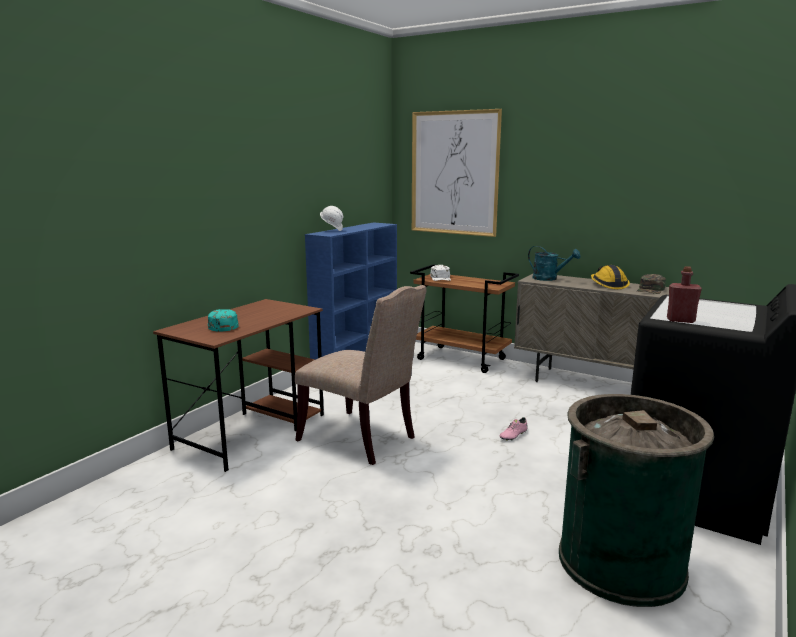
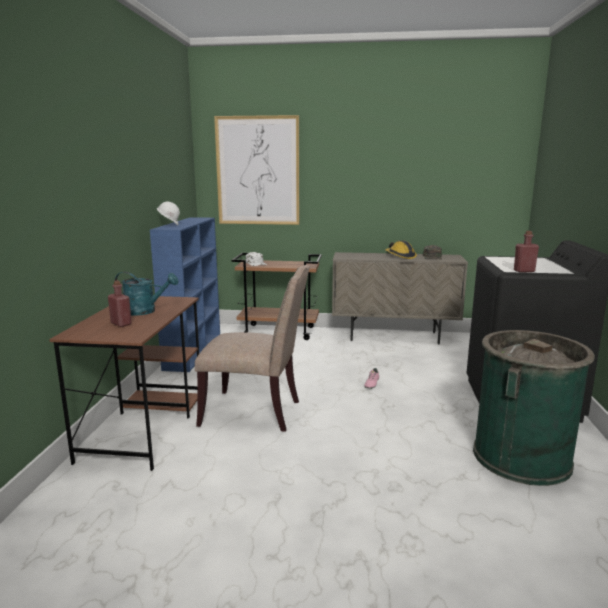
camera: 25 degrees left, 0 degrees up
turquoise cap [208,309,239,332] -> red bottle [108,280,132,327]
turquoise watering can [528,246,581,281] -> turquoise watering can moved to [115,272,179,316]

